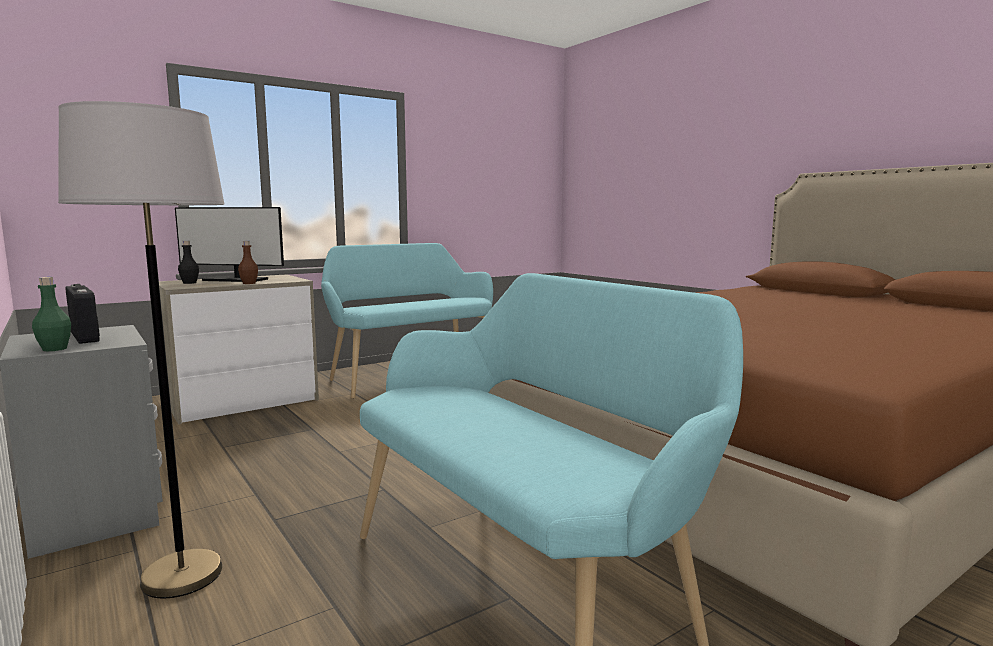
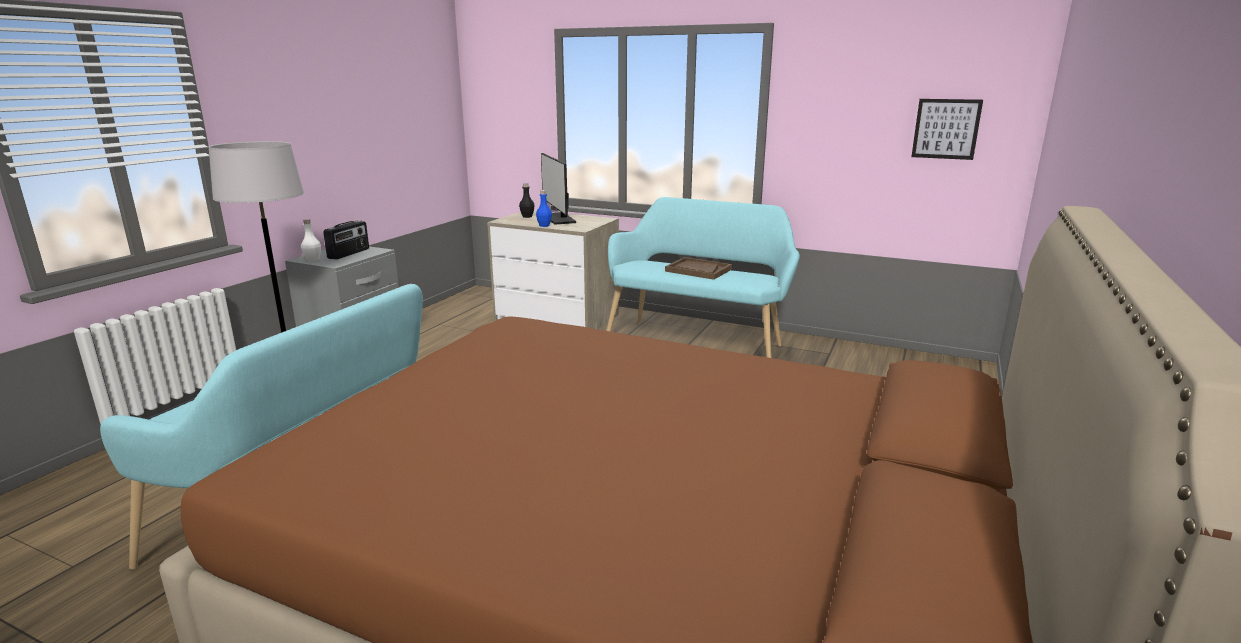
camera: 60 degrees right, 10 degrees up
green bottle [32,277,71,351] -> white bottle [301,219,321,261]
brown bottle [238,241,258,284] -> blue bottle [536,190,552,227]
none -> brown tray [665,257,732,280]
none -> picture [911,99,983,160]

